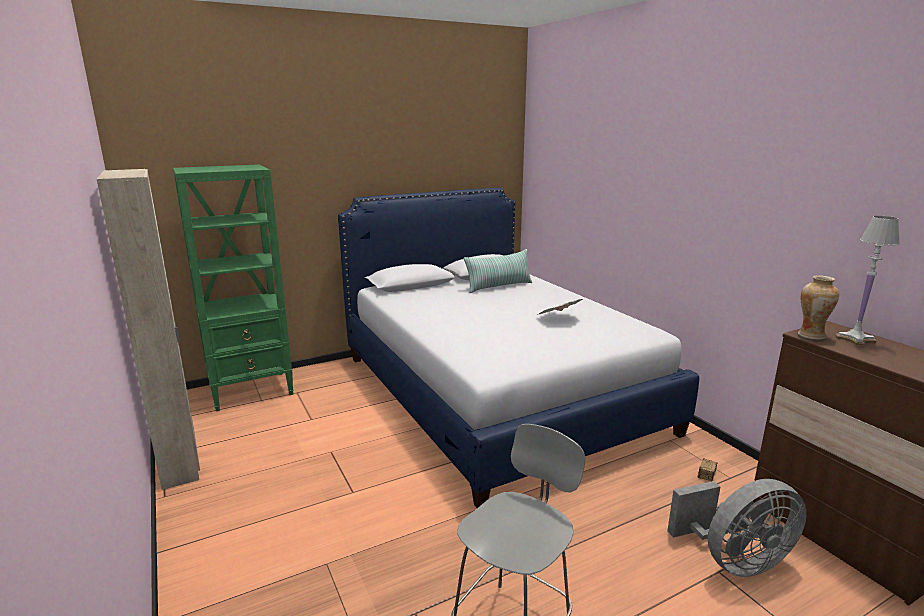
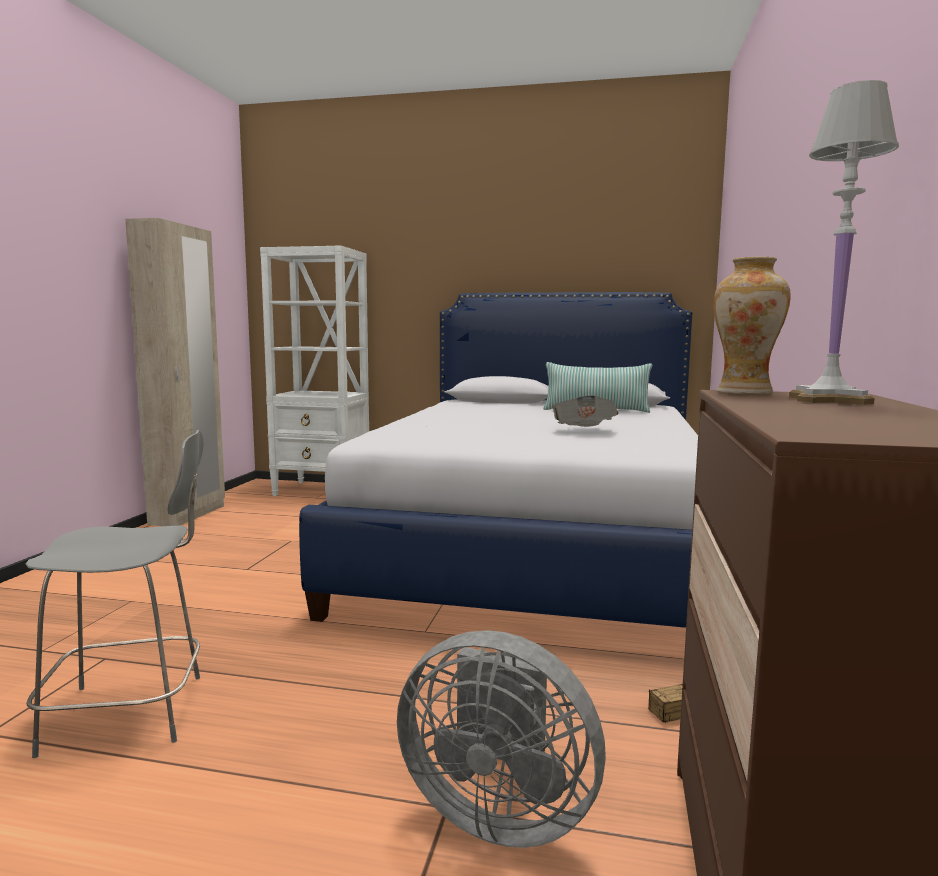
camera: 40 degrees right, 10 degrees down
green bookcase [173,165,294,411] -> white bookcase [260,245,369,496]

